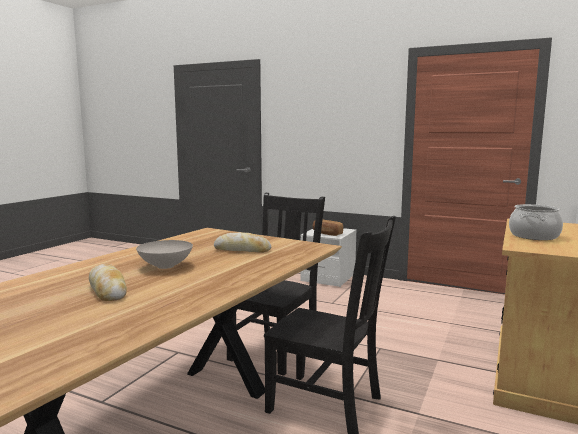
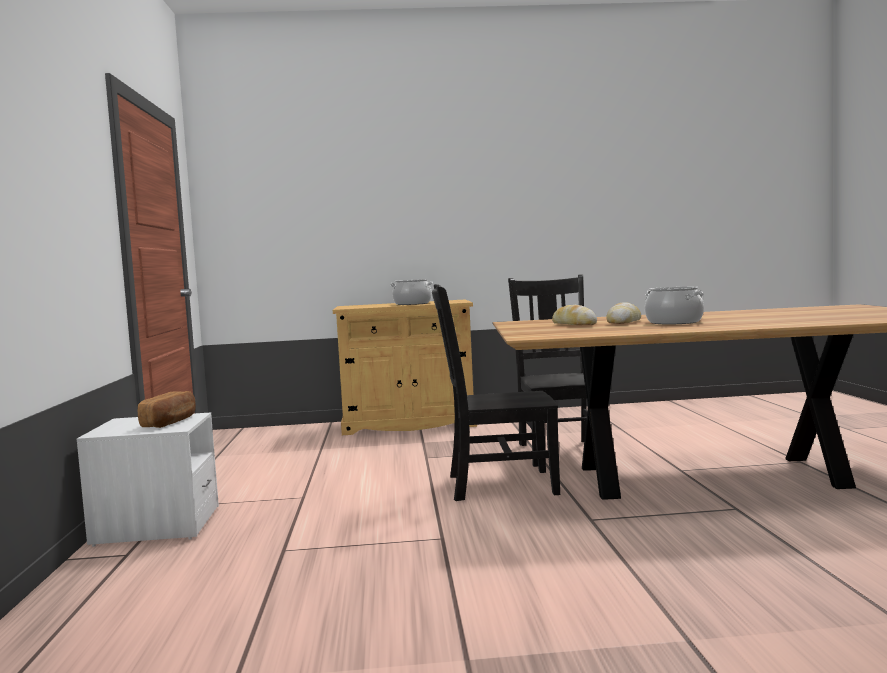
camera: 120 degrees left, 5 degrees down
bread [89,264,127,301] -> bread moved to [607,302,641,324]
white bowl [136,240,193,269] -> cooking pot [645,287,704,324]

